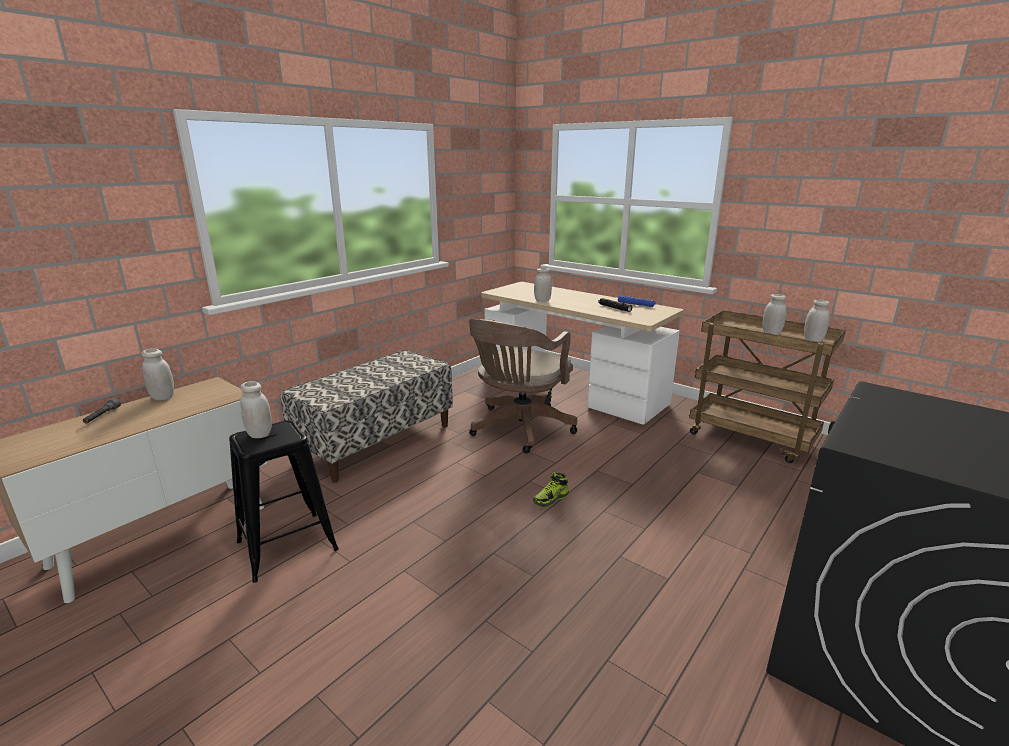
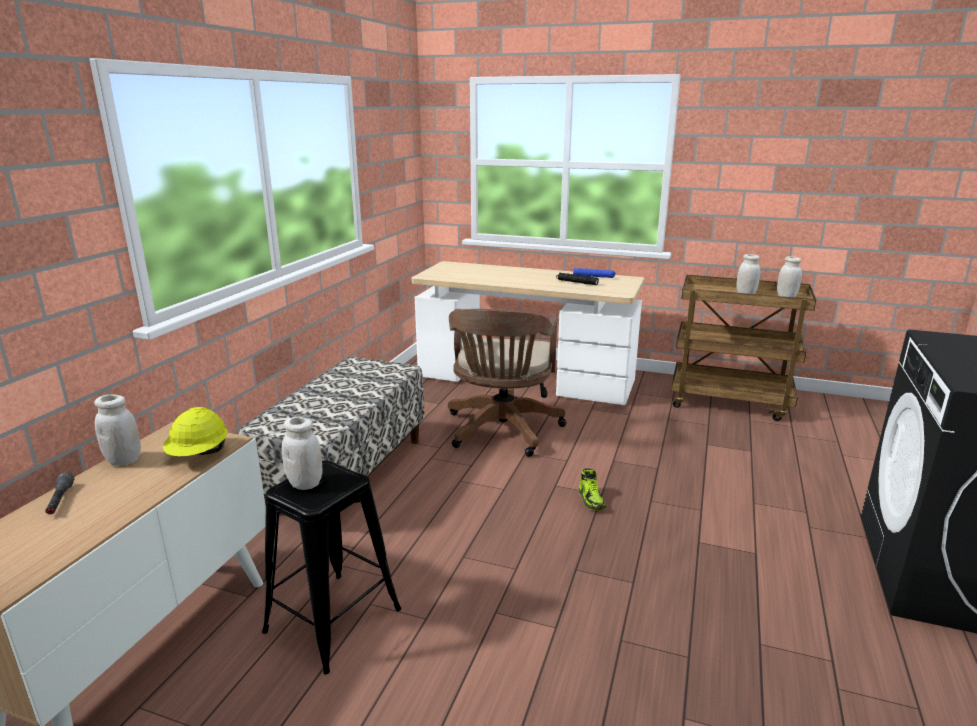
camera: 20 degrees left, 0 degrees up
shoe [533,472,569,508] -> shoe turned 45 degrees counterclockwise [579,468,606,510]
white jar [534,268,552,302] -> none
none -> yellow hard hat [163,407,228,456]

